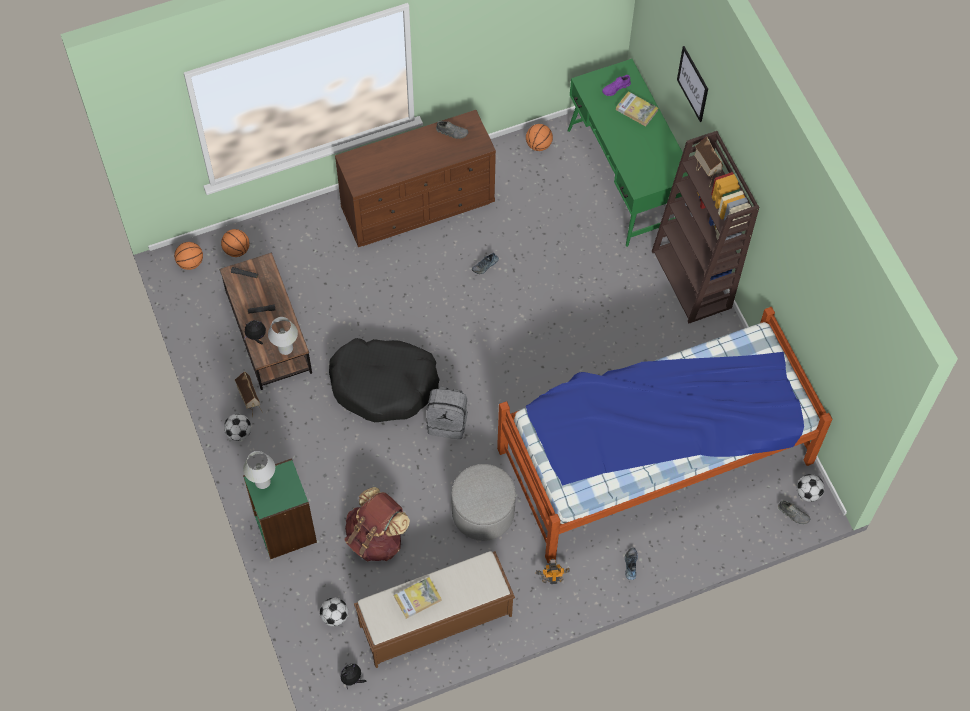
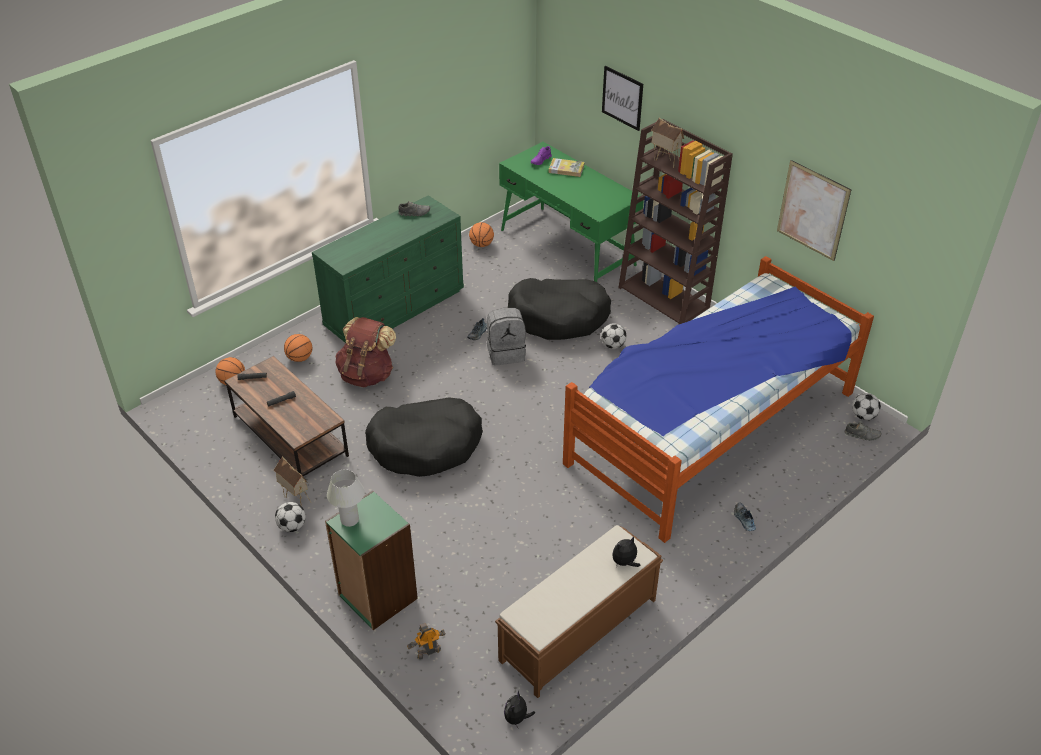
camera: 20 degrees left, 20 degrees down
basketball [174,242,203,270] -> basketball moved to [284,334,312,362]
plush toy [244,320,266,345] -> plush toy moved to [612,536,640,567]
white table lamp [268,317,298,355] -> none
football [320,598,348,626] -> football moved to [601,323,626,349]
brown dresser [335,110,496,247] -> green dresser [312,195,464,343]
brown backpack [345,487,410,562] -> brown backpack moved to [335,317,396,387]
book [394,577,442,619] -> none
grey backpack [426,386,468,439] -> grey backpack moved to [487,308,526,365]
grey ottoman [451,464,516,541] -> none
toy robot [536,559,570,584] -> toy robot moved to [407,623,446,659]
none -> black dog bed [508,278,611,340]
none -> picture [777,160,852,261]

